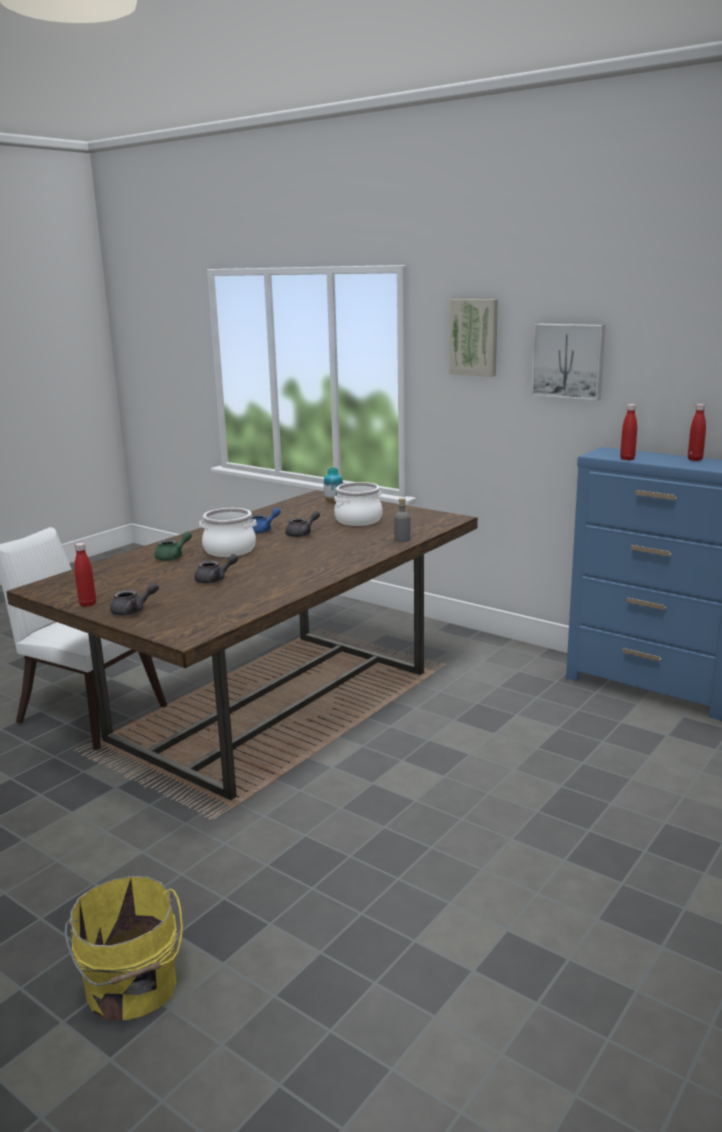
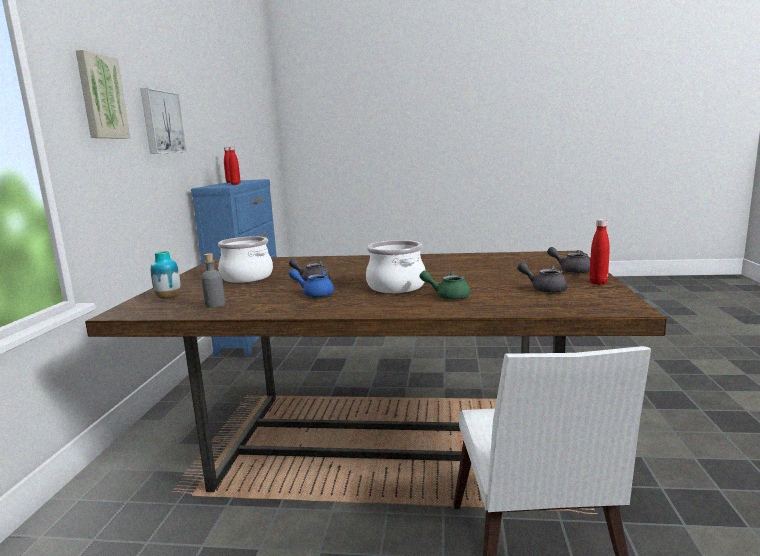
camera: 120 degrees left, 5 degrees down
yellow bucket [65,876,183,1021] -> none
grey teapot [195,554,239,584] -> grey teapot moved to [517,262,567,293]
grey bottle [394,498,410,542] -> grey bottle moved to [201,253,225,308]

